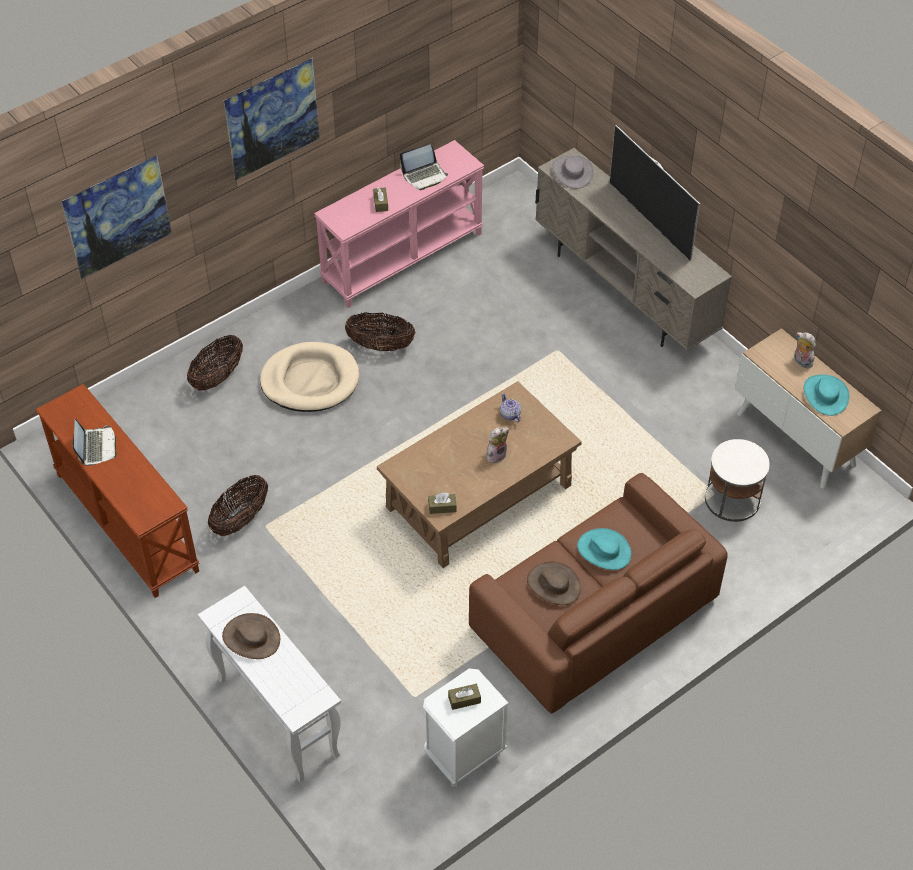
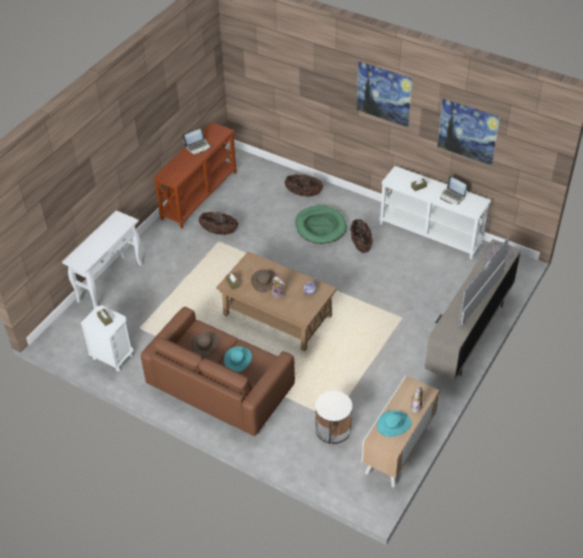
camera: 70 degrees right, 5 degrees down
picture [62,155,172,279] -> picture moved to [437,98,500,165]
brown hat [222,613,280,659] -> brown hat moved to [251,270,277,292]
beige dog bed [260,342,360,412] -> green dog bed [296,205,347,244]
pink console table [314,140,484,308] -> white console table [379,166,491,260]

